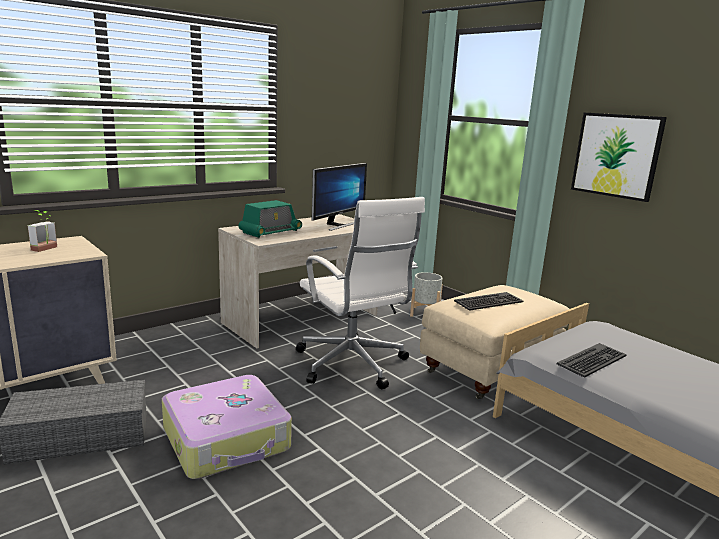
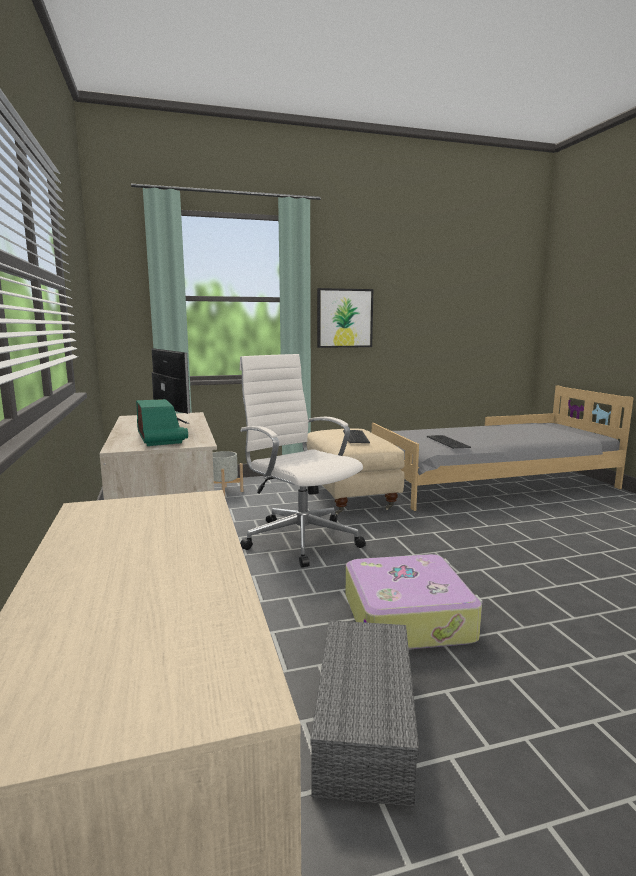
camera: 65 degrees left, 5 degrees down
potted plant [28,210,57,252] -> none
white office chair [296,197,425,389] -> white office chair turned 120 degrees counterclockwise [240,354,366,568]

